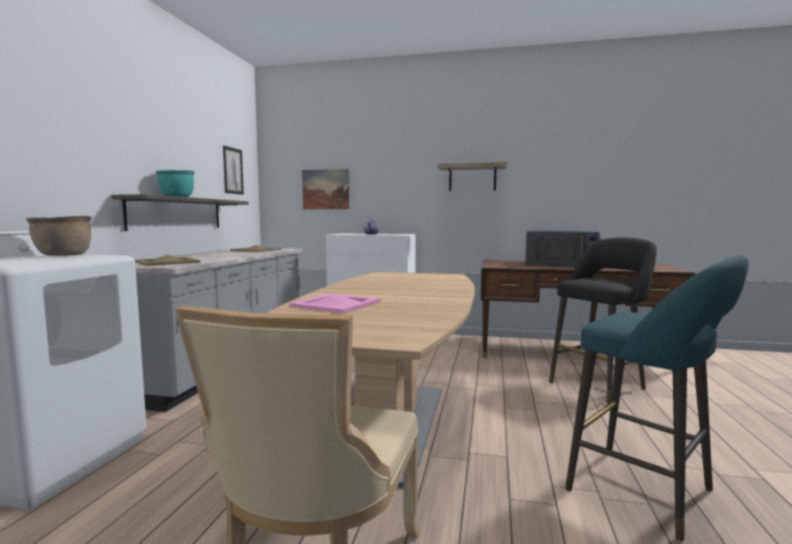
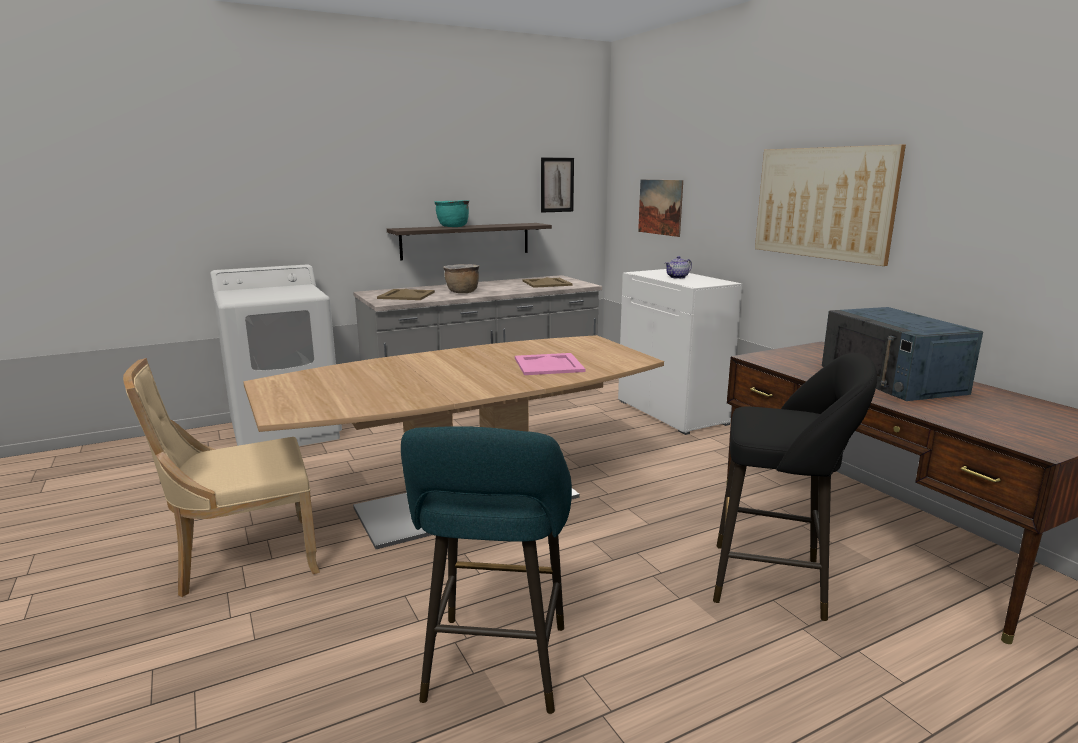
camera: 50 degrees right, 10 degrees up
brown cooking pot [25,215,92,256] -> brown cooking pot moved to [443,264,479,293]
pink tray [289,294,381,313] -> pink tray moved to [515,353,585,375]
shelf [438,162,507,191] -> picture [755,145,906,266]

